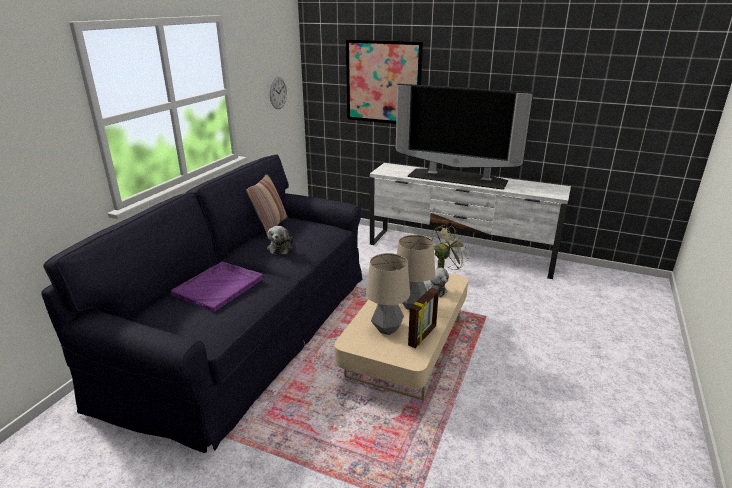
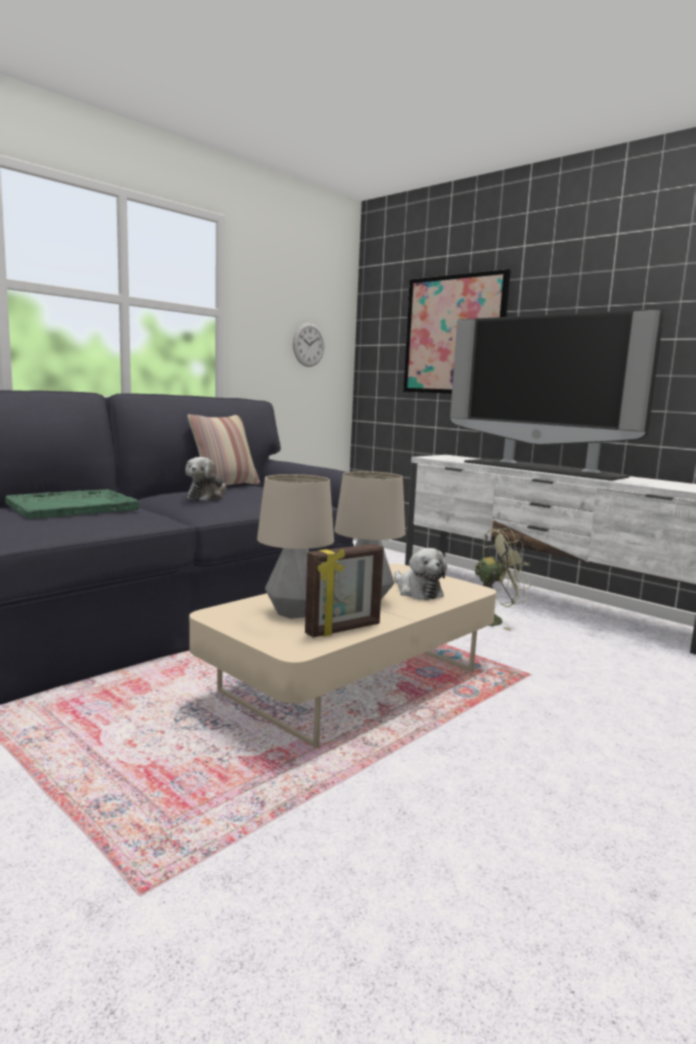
camera: 20 degrees right, 15 degrees down
purple tray [171,262,263,312] -> green tray [5,489,139,519]

